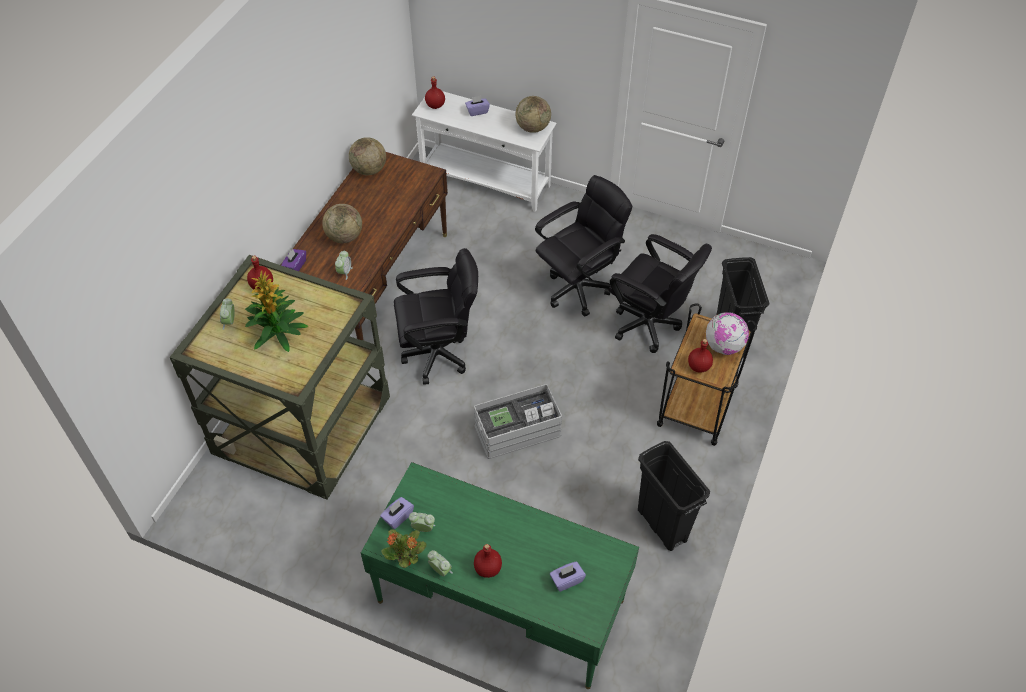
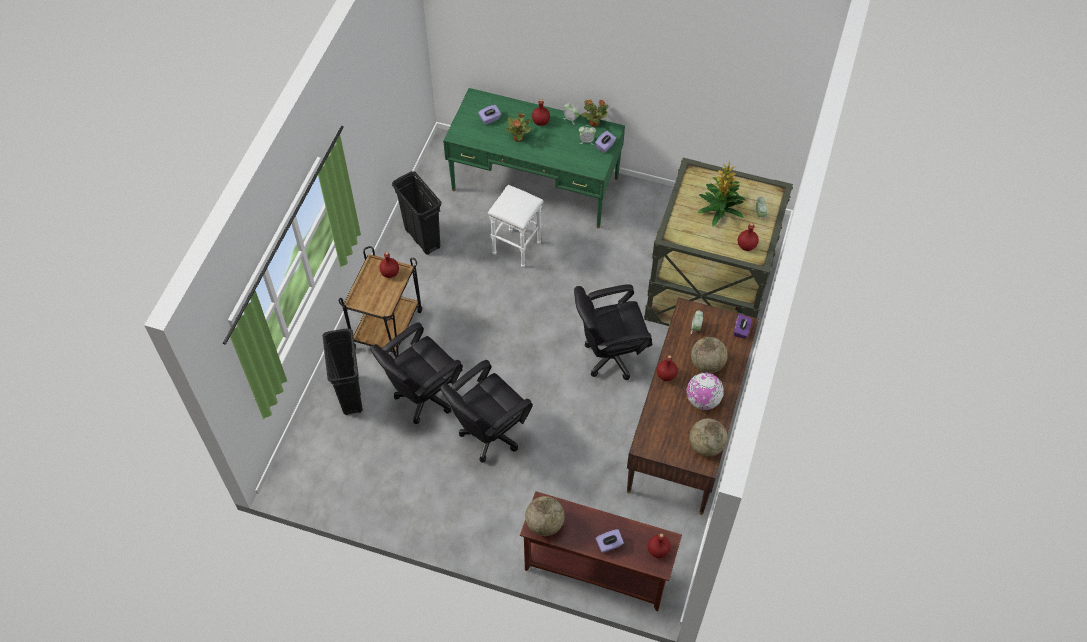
camera: 175 degrees right, 5 degrees up
white console table [412,91,556,212] -> brown console table [520,491,682,611]
grey storage box [474,384,562,459] -> none
black office chair [608,234,712,353] -> black office chair turned 75 degrees counterclockwise [370,322,463,424]
globe [706,312,749,355] -> globe moved to [686,372,724,410]
none -> white stool [488,185,543,268]
none -> potted plant [505,113,532,142]
none -> red bottle [656,355,678,381]

